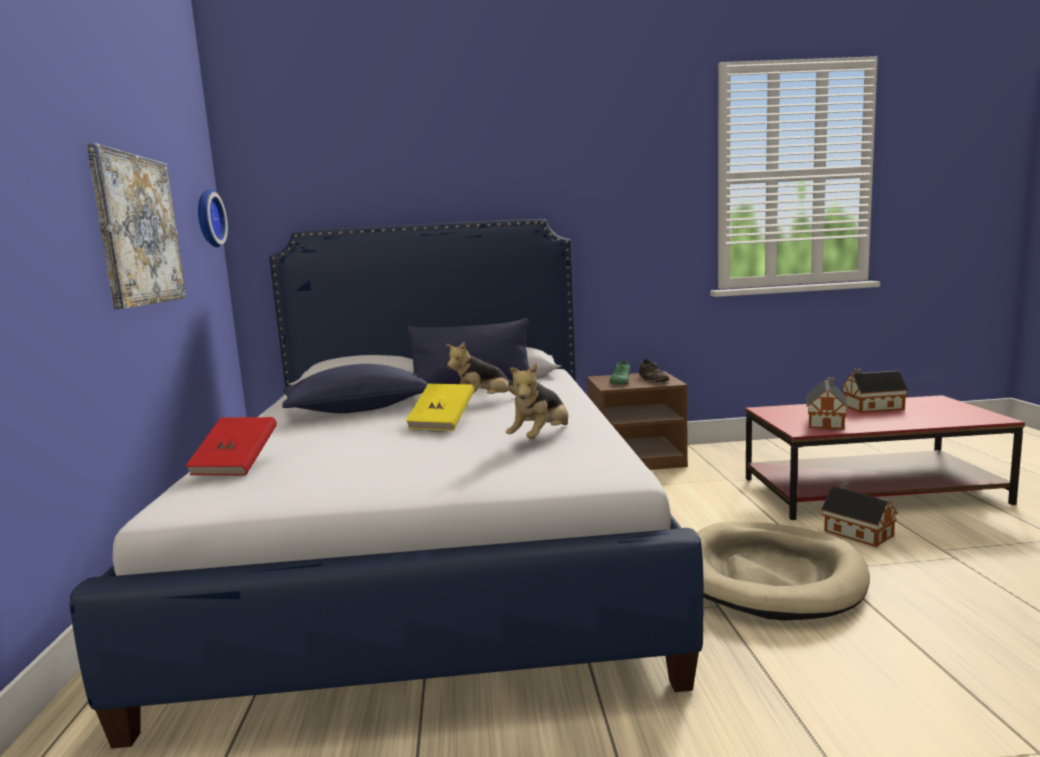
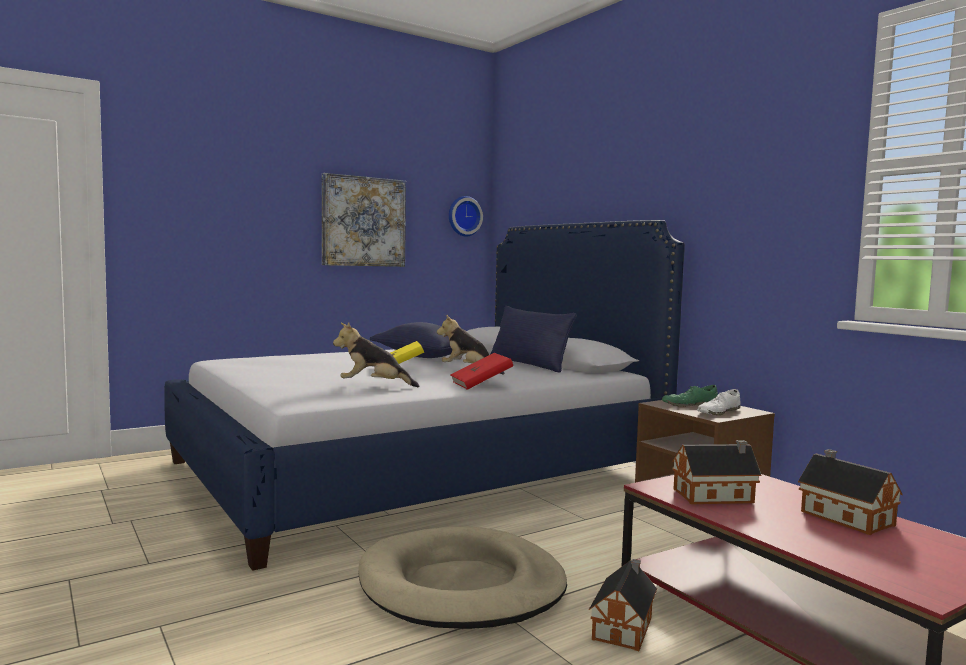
camera: 60 degrees right, 5 degrees down
red book [186,417,277,475] -> red book moved to [451,353,513,390]
brown shoe [639,359,669,382] -> white shoe [697,389,740,415]

